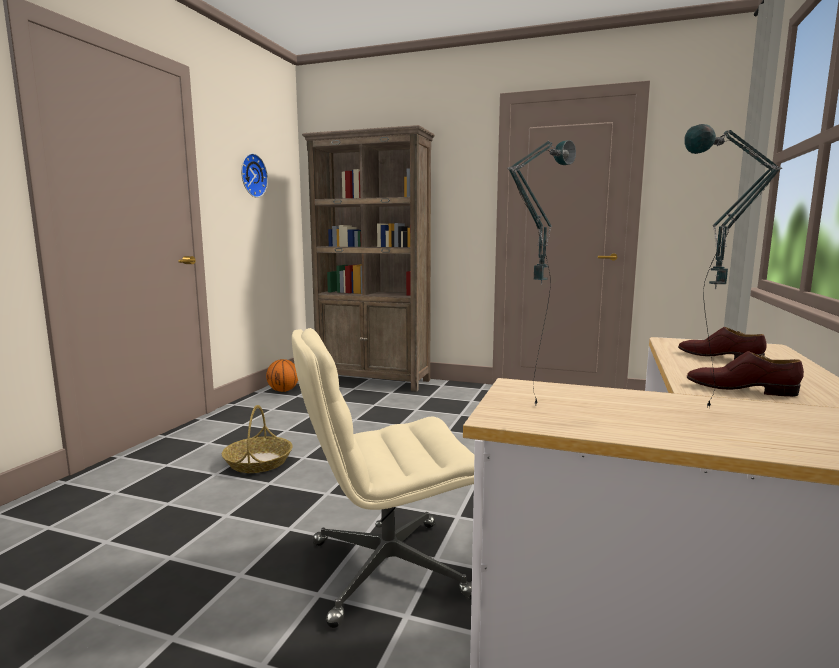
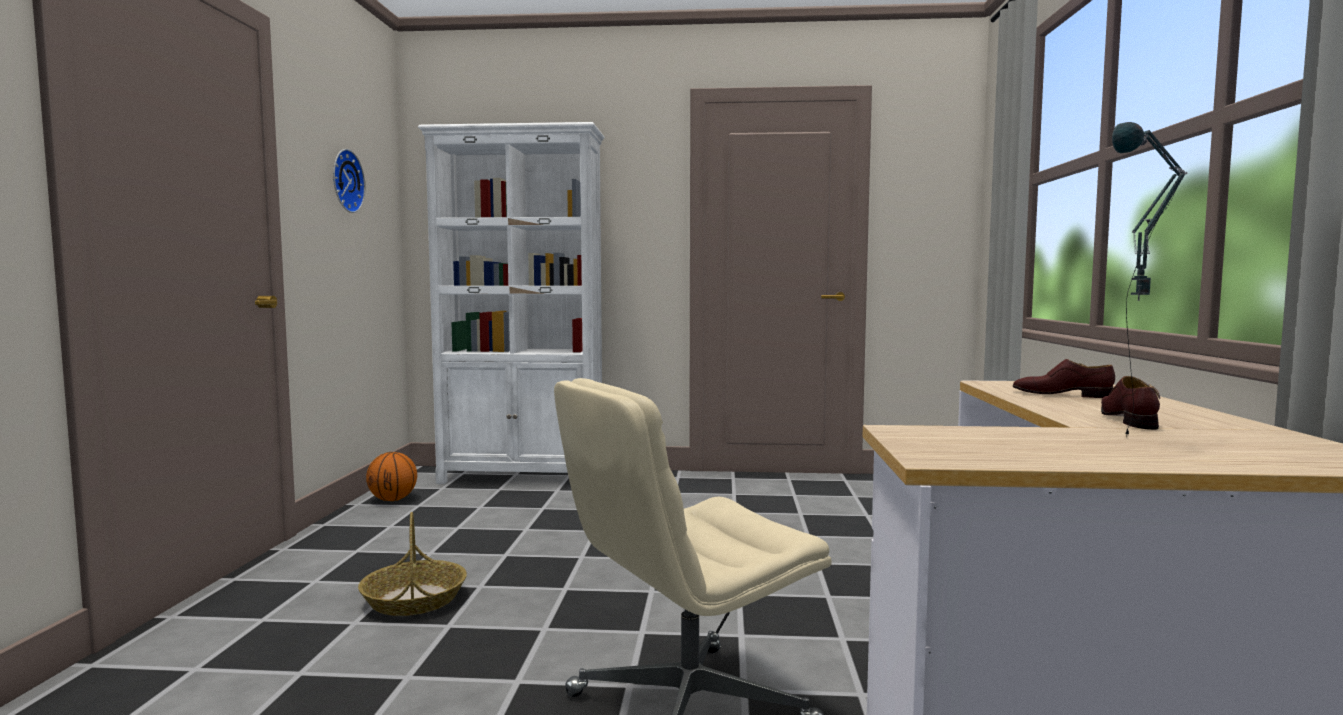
camera: 15 degrees left, 5 degrees down
brown bookcase [302,125,435,392] -> white bookcase [418,122,605,484]
table lamp [508,140,576,406] -> none
brown shoe [687,351,804,397] -> brown shoe turned 90 degrees clockwise [1101,376,1160,430]

